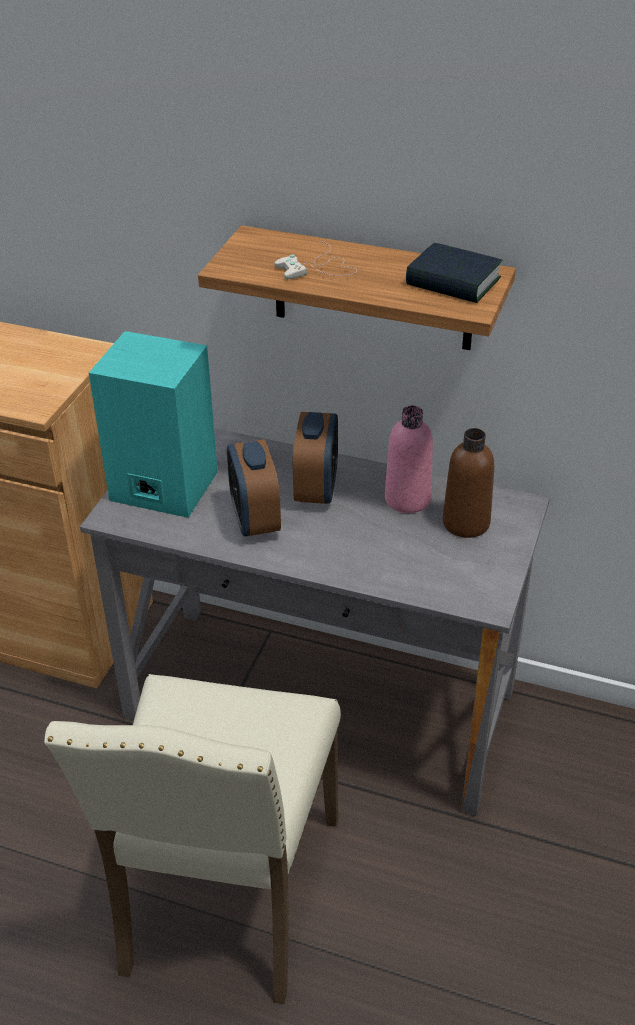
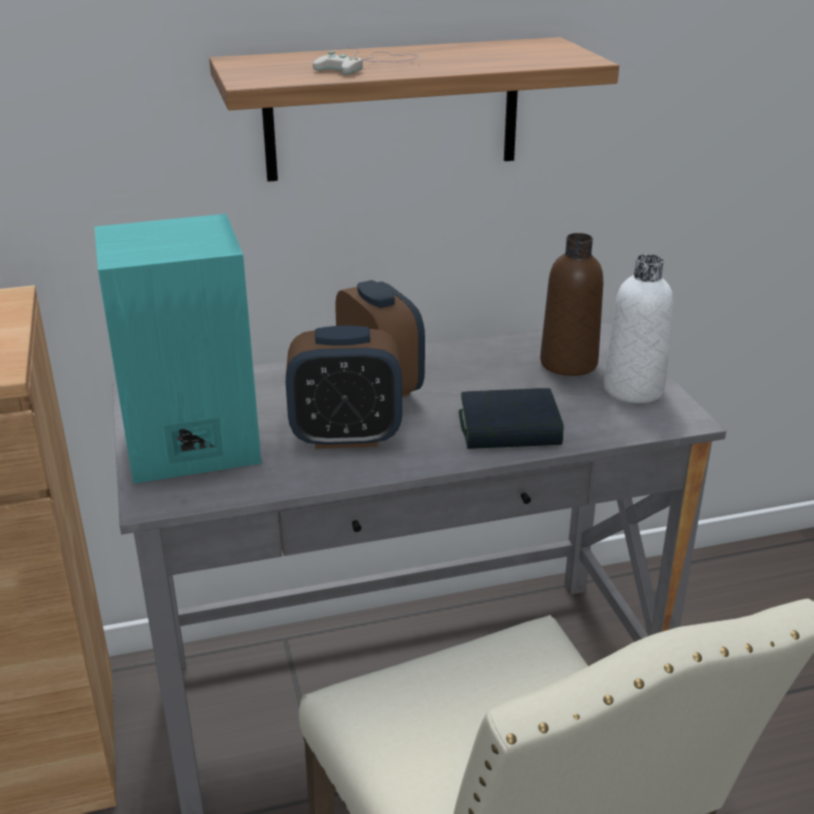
camera: 35 degrees left, 10 degrees down
alarm clock [227,439,281,537] -> alarm clock turned 45 degrees counterclockwise [286,326,402,449]
pink bottle [385,405,433,513] -> none
book [406,243,502,303] -> book moved to [459,388,564,449]
none -> white bottle [604,254,673,403]

